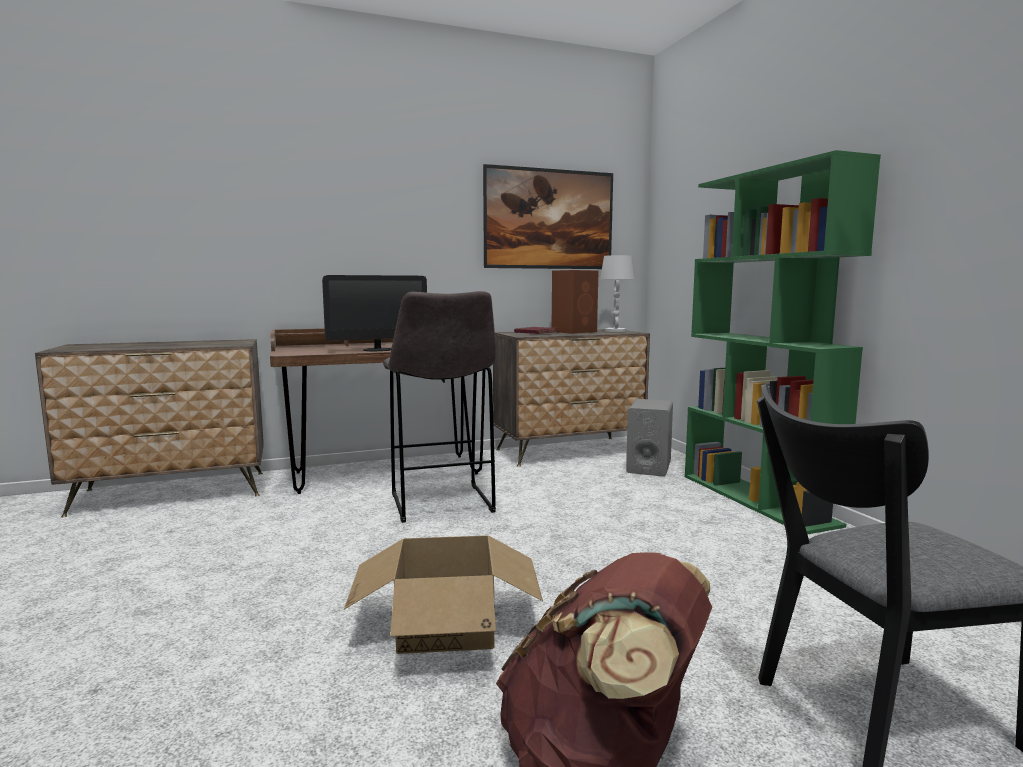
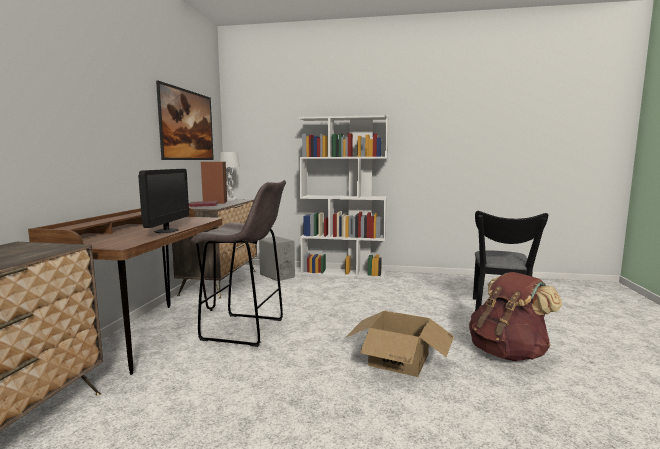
camera: 60 degrees left, 0 degrees up
green bookcase [685,150,881,534] -> white bookcase [299,115,389,279]

